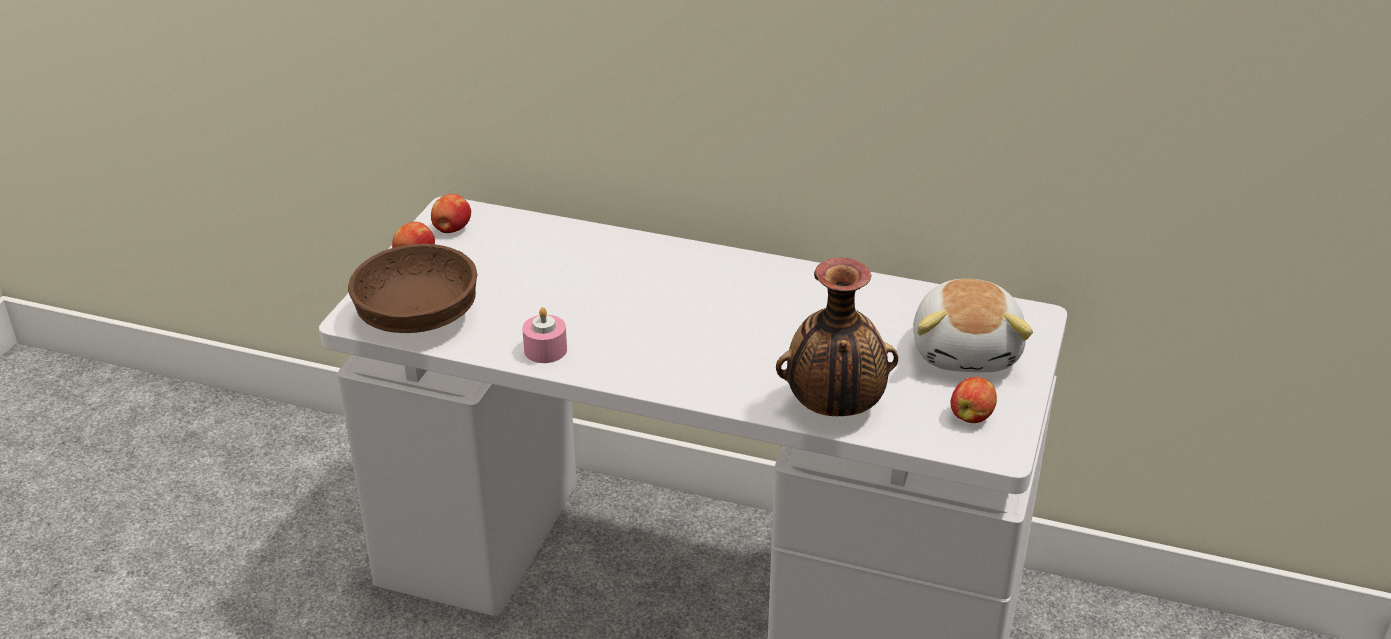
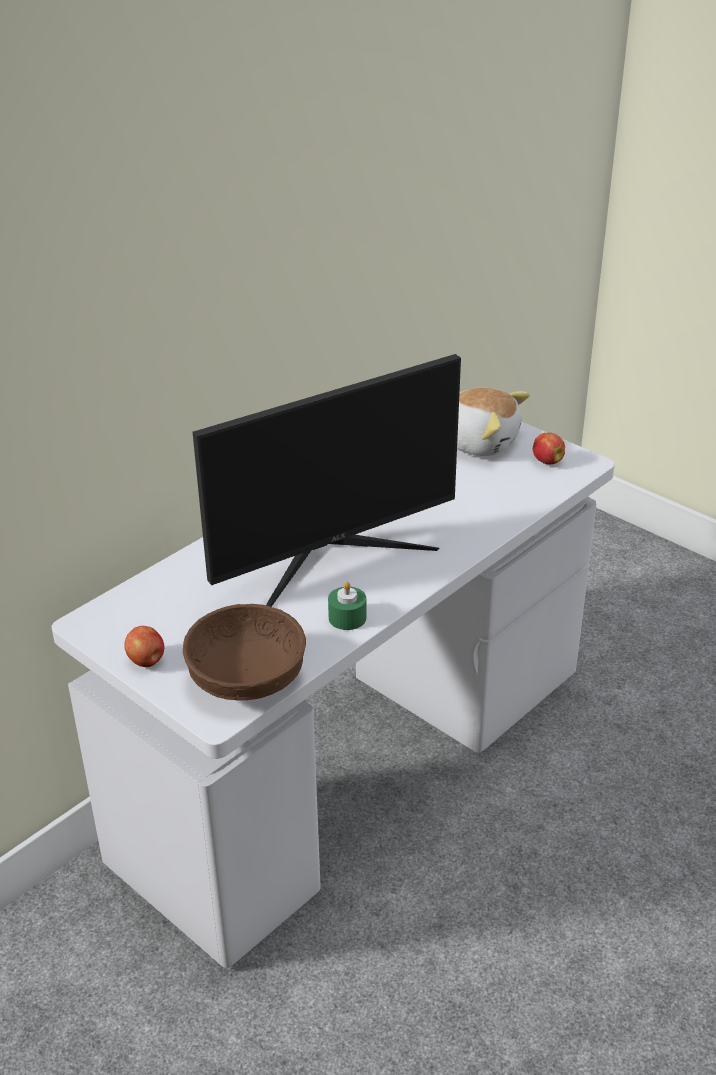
camera: 65 degrees left, 0 degrees up
apple [431,194,471,233] -> none
pink candle [522,308,567,363] -> green candle [328,581,367,630]
vase [776,258,898,416] -> none
none -> monitor [193,354,461,607]

